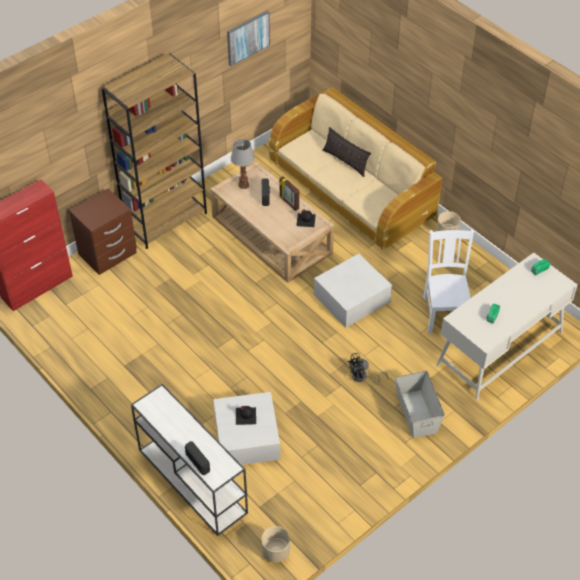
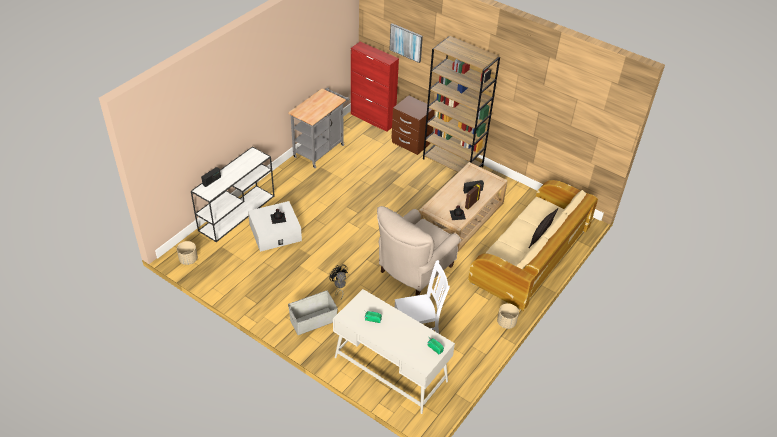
camera: 75 degrees right, 5 degrees down
picture [227,11,270,66] -> picture moved to [389,23,423,63]
table lamp [230,139,255,189] -> none
white storage box [314,254,392,328] -> beige armchair [377,206,461,296]
none -> grey cart [288,88,349,168]

